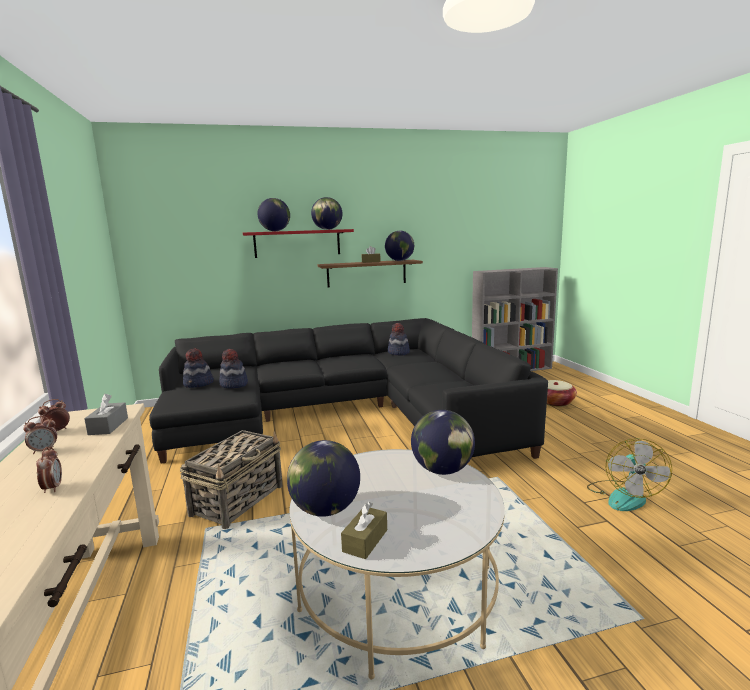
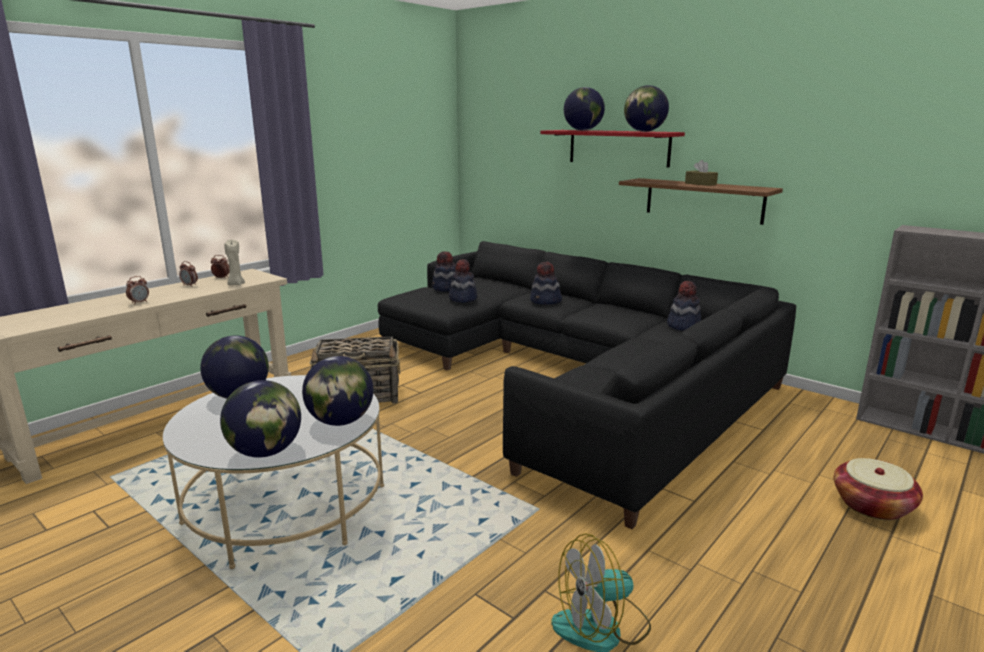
camera: 55 degrees right, 5 degrees up
grey tissue box [84,394,128,435] -> beige candle [224,239,245,285]
brown tissue box [341,502,387,559] -> none
globe [385,231,414,261] -> globe moved to [220,380,301,457]
none -> hat [530,262,562,305]

